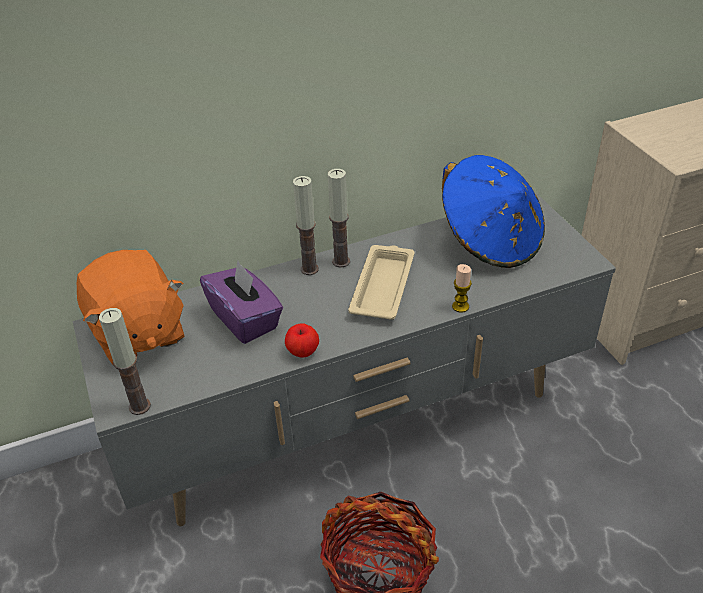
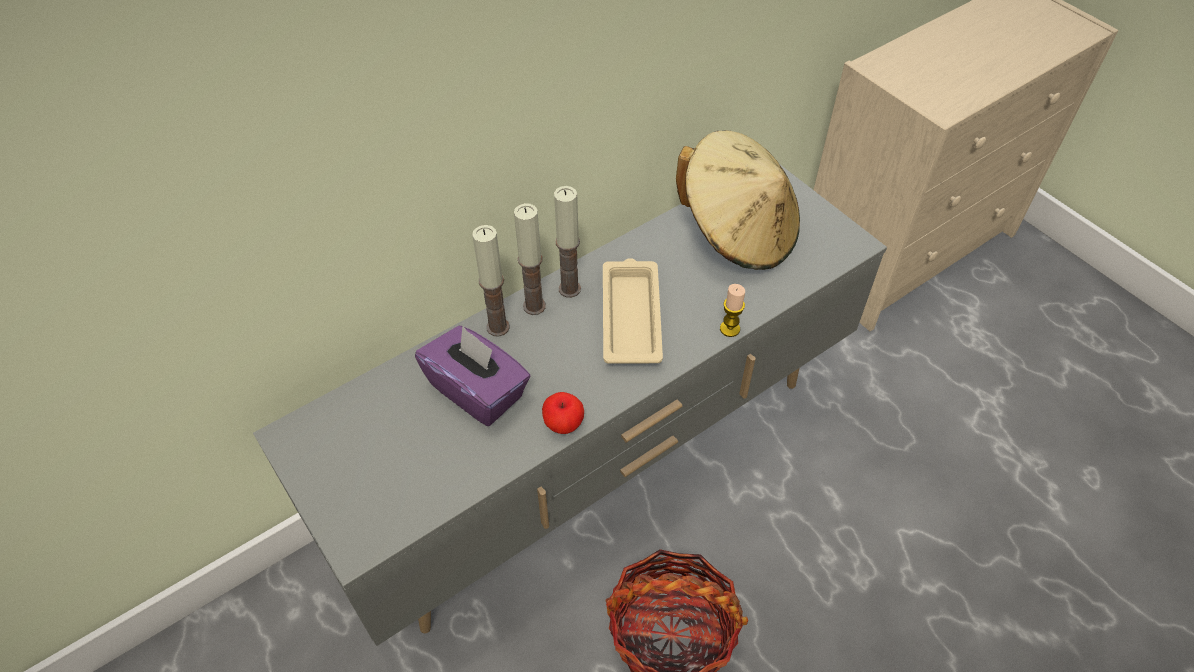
camera: 15 degrees left, 10 degrees up
orange plush toy [77,250,184,365] -> none
candle [99,308,151,415] -> candle moved to [473,225,510,337]
blue hat [442,155,545,268] -> beige hat [676,130,800,270]

